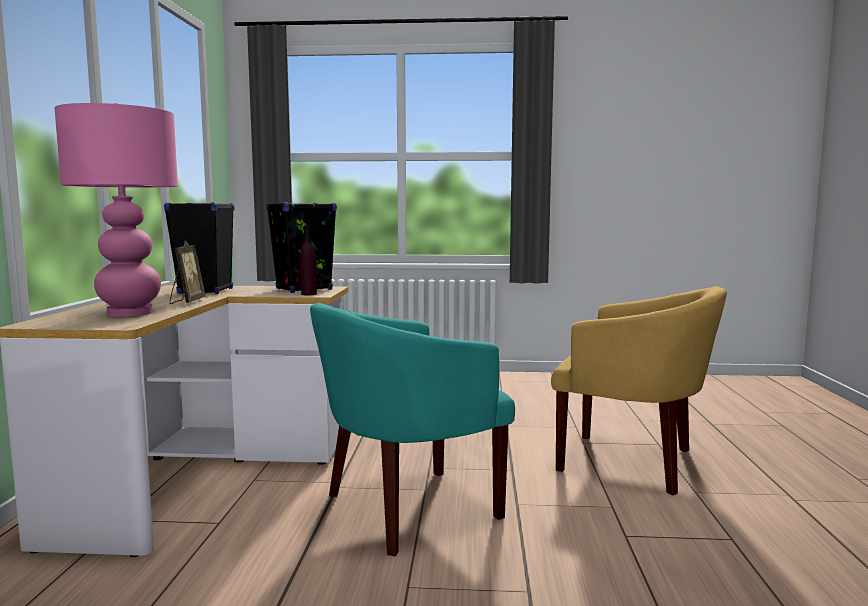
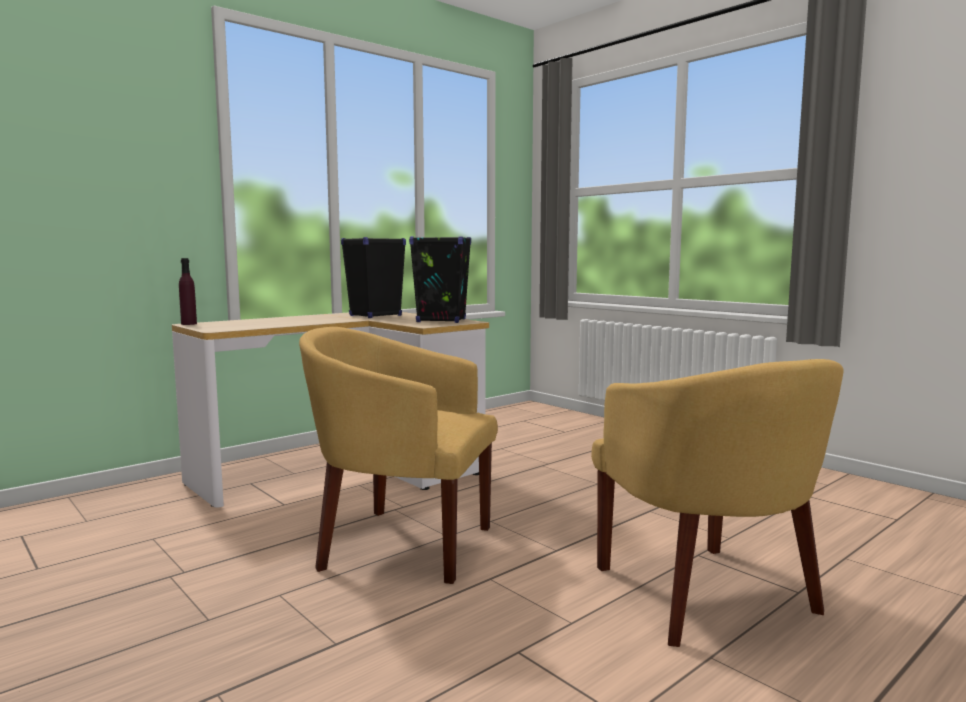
camera: 45 degrees right, 0 degrees up
pink table lamp [55,103,178,317] -> none
picture frame [169,240,206,304] -> none
purple bottle [300,225,317,295] -> purple bottle moved to [179,258,197,325]
turquoise armchair [310,303,515,556] -> yellow armchair [299,327,498,584]

